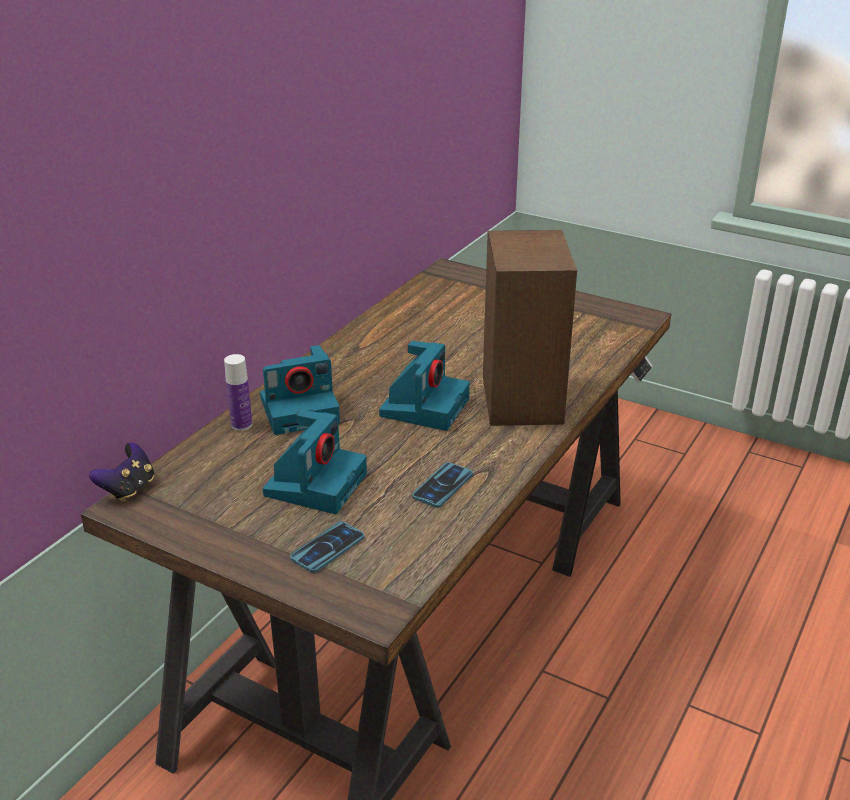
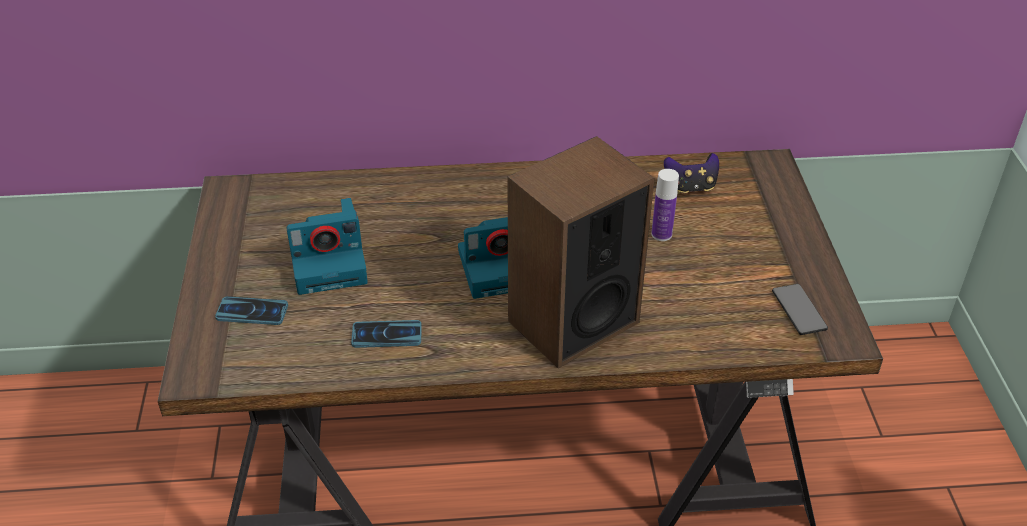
camera: 55 degrees right, 10 degrees up
game controller [89,443,154,502] -> game controller moved to [664,153,719,194]
bottle [224,354,252,431] -> bottle moved to [651,169,679,241]
camera [260,345,340,435] -> none
none -> phone [772,284,828,335]

